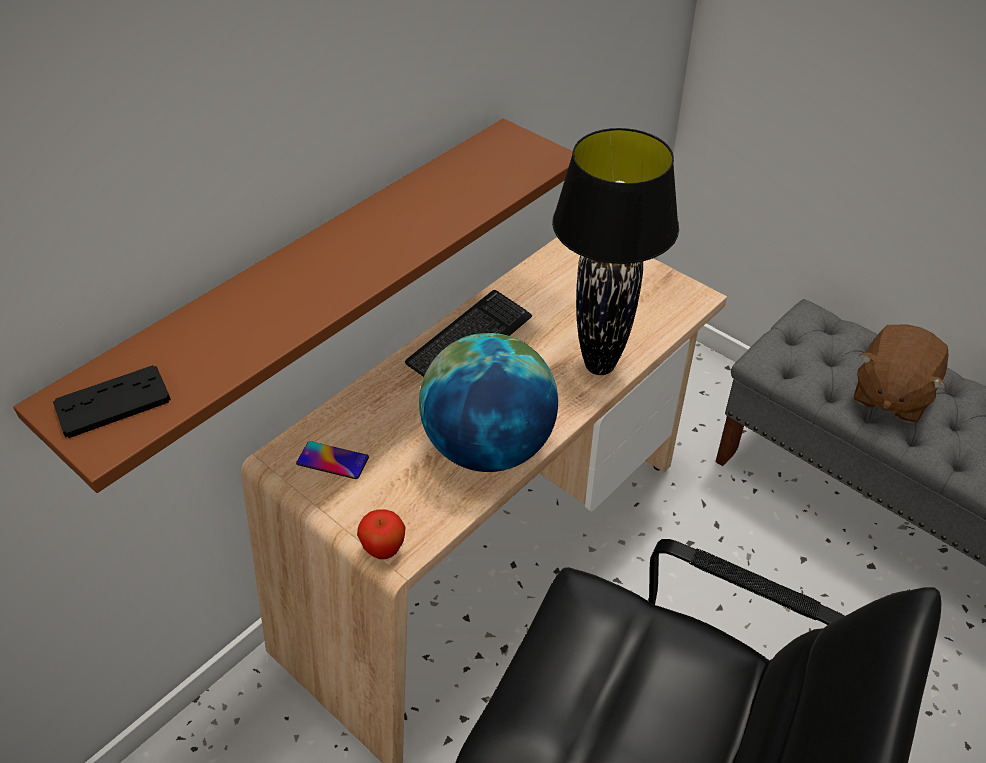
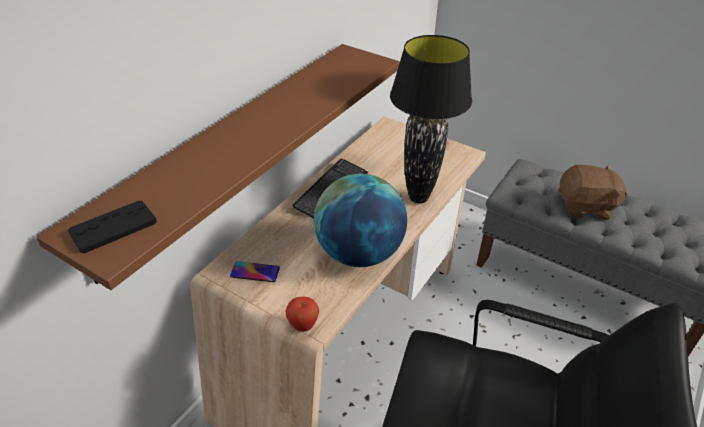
camera: 10 degrees left, 5 degrees down
brown plush toy [854,325,948,423] -> brown plush toy turned 105 degrees counterclockwise [558,165,628,220]

